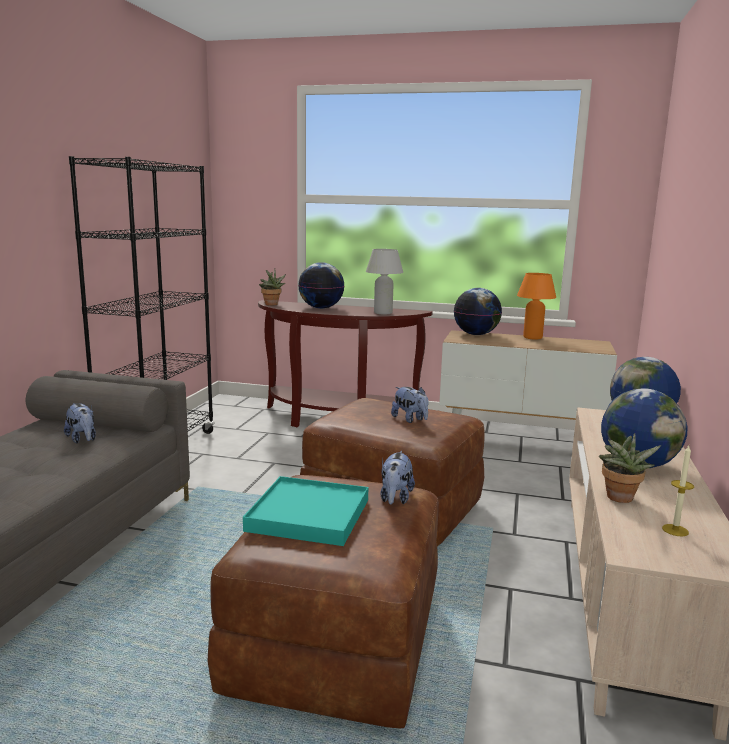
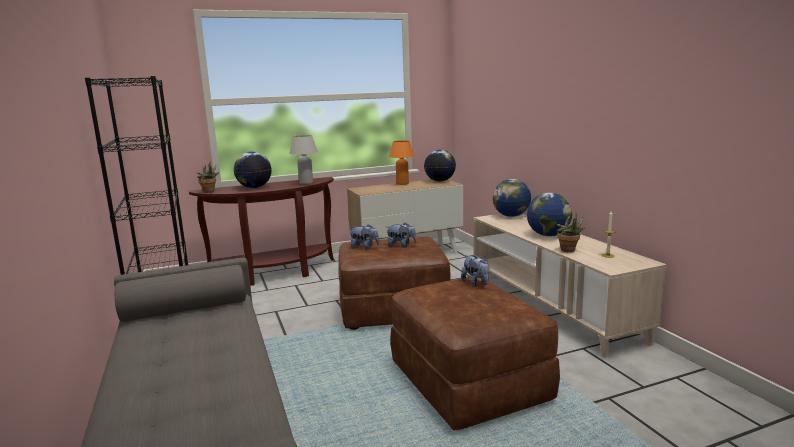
camera: 35 degrees left, 0 degrees up
plush toy [64,403,96,443] -> plush toy moved to [349,224,380,250]
turquoise tray [243,476,368,546] -> none
globe [454,288,502,335] -> globe moved to [424,150,456,182]

